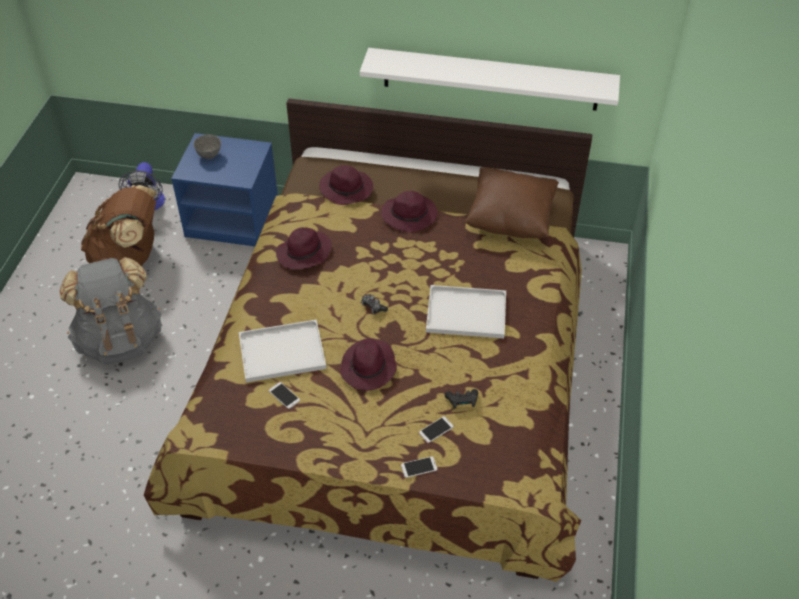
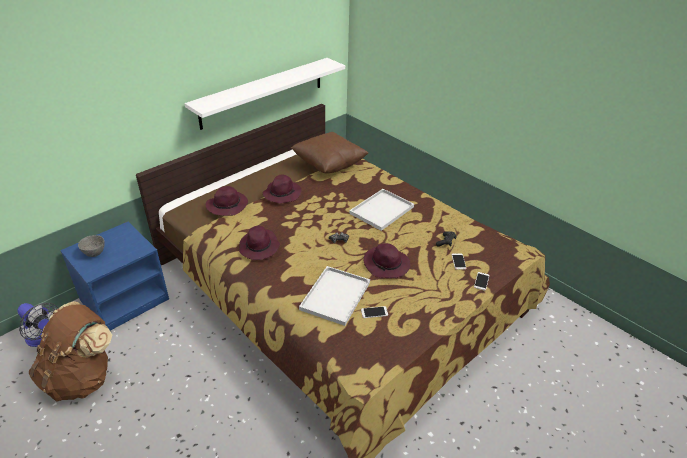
camera: 55 degrees left, 10 degrees down
grey backpack [60,257,162,365] -> none

